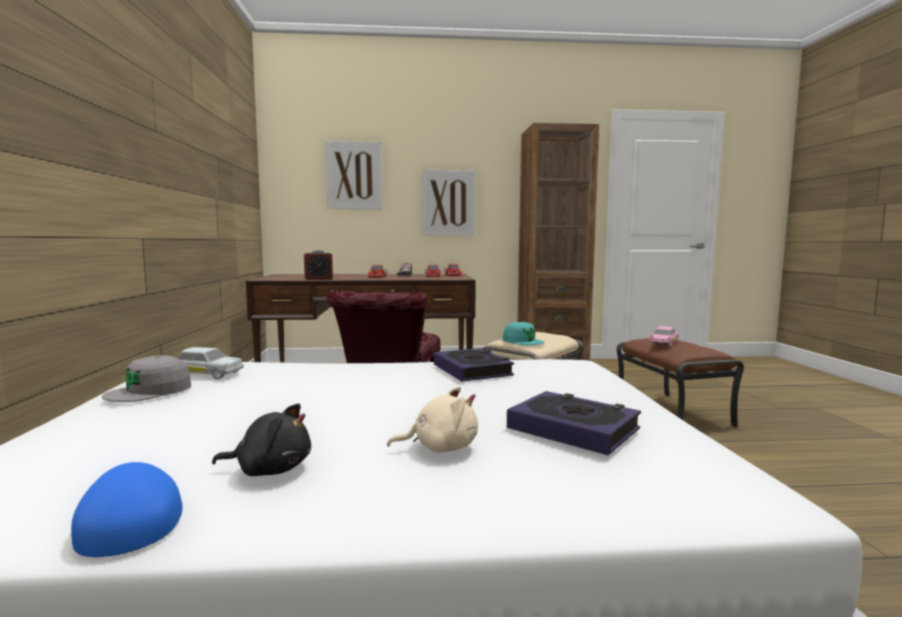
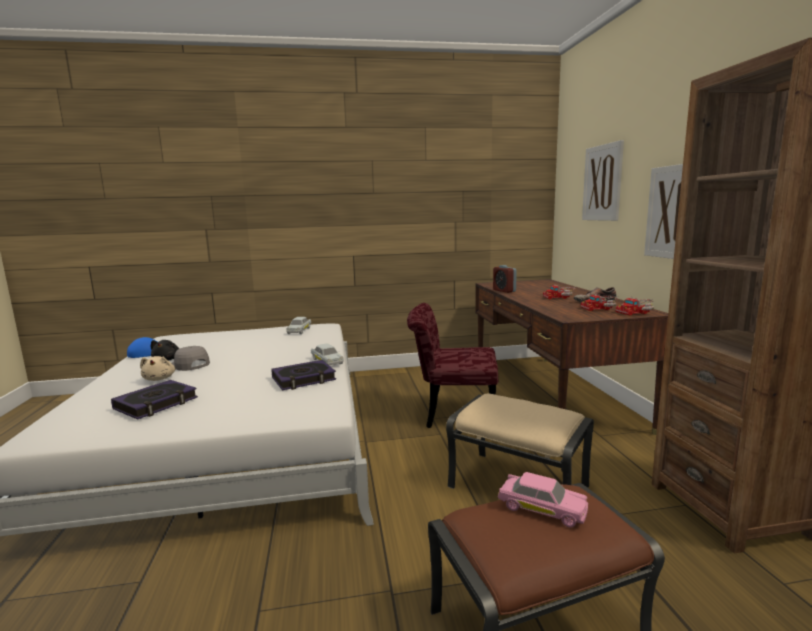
camera: 85 degrees right, 5 degrees up
grey cap [102,355,191,402] -> grey cap moved to [172,346,210,371]
turquoise cap [503,322,545,345] -> none
none -> white toy car [311,344,344,365]

